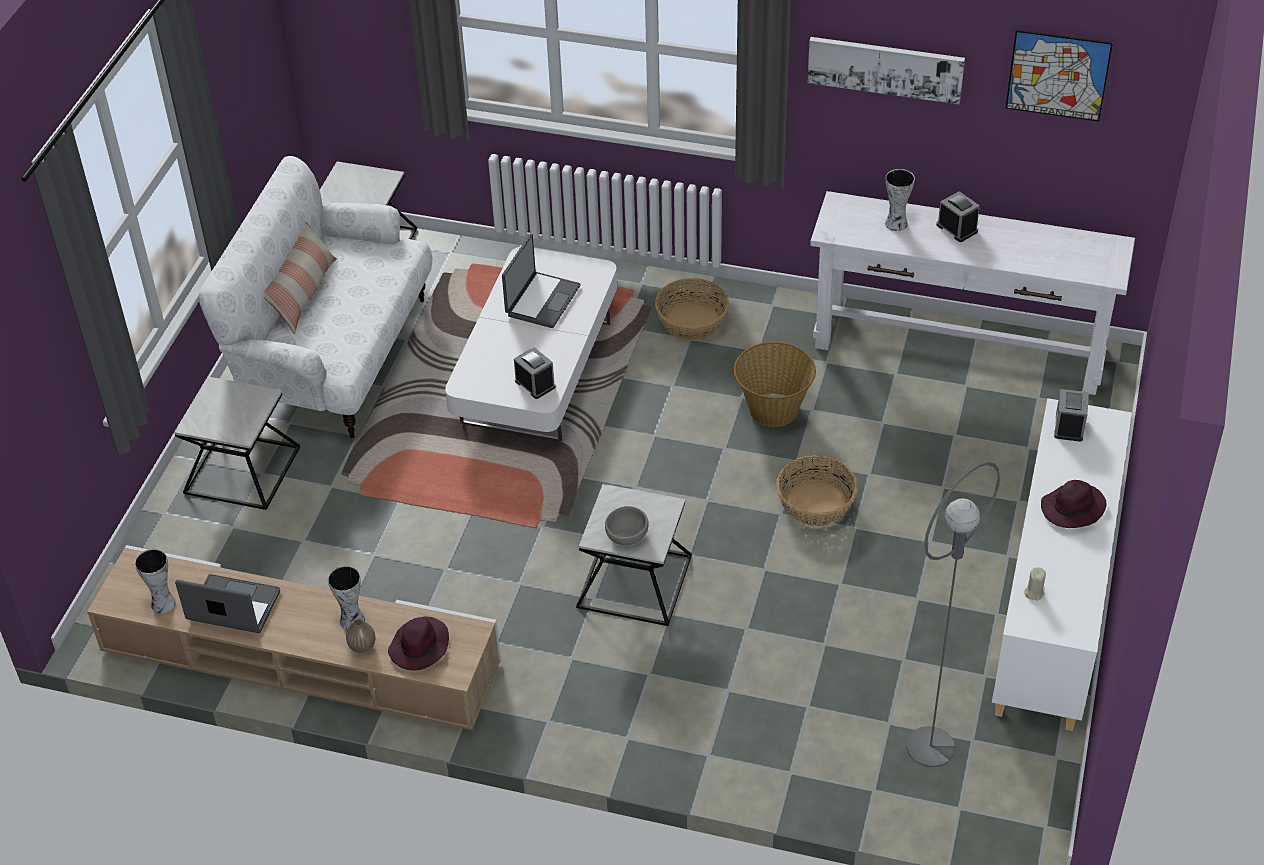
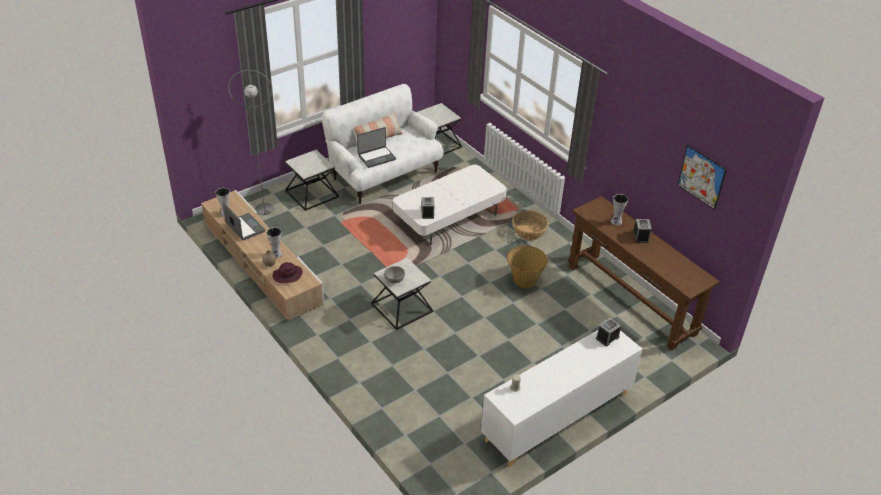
camera: 35 degrees right, 5 degrees down
laptop [502,234,580,328] -> laptop moved to [357,127,396,168]
basket [776,455,857,526] -> none
picture [808,37,965,104] -> none
white console table [810,191,1135,395] -> brown console table [568,196,720,351]
grey floor lamp [906,462,1000,767] -> grey floor lamp moved to [228,70,274,215]
purple hat [1041,480,1106,528] -> none

